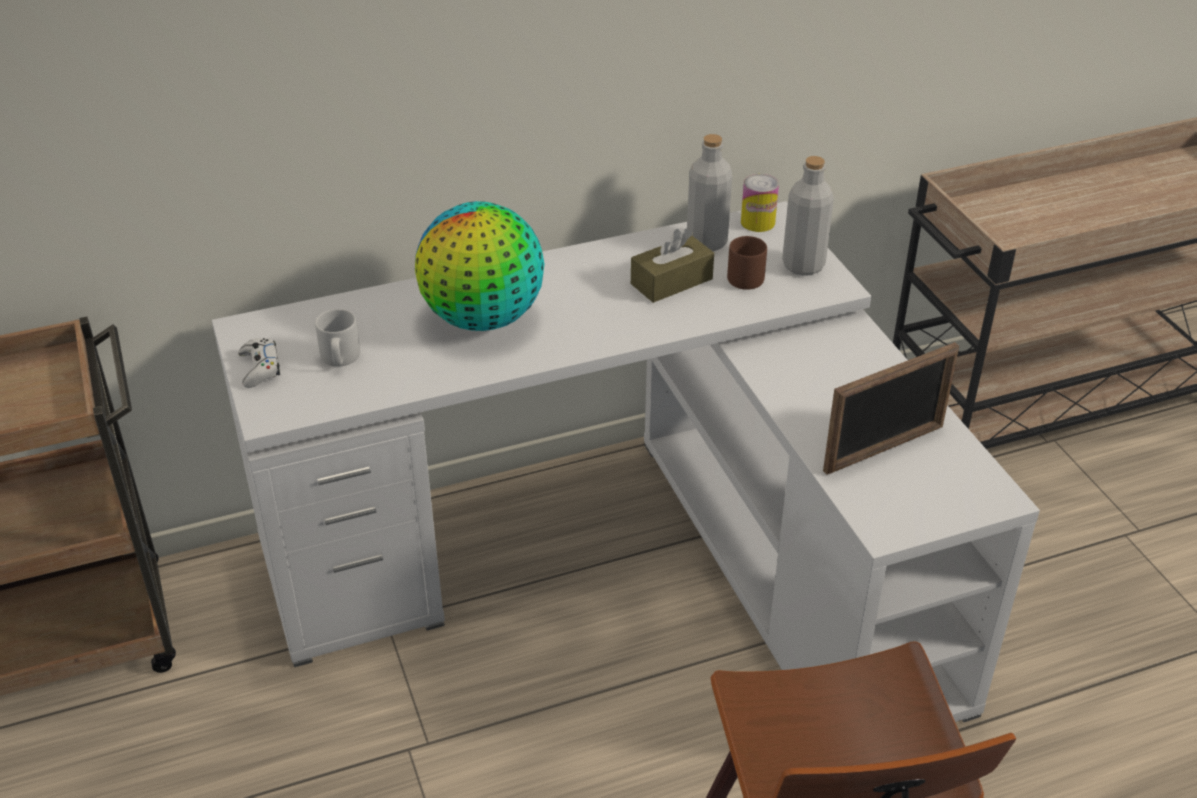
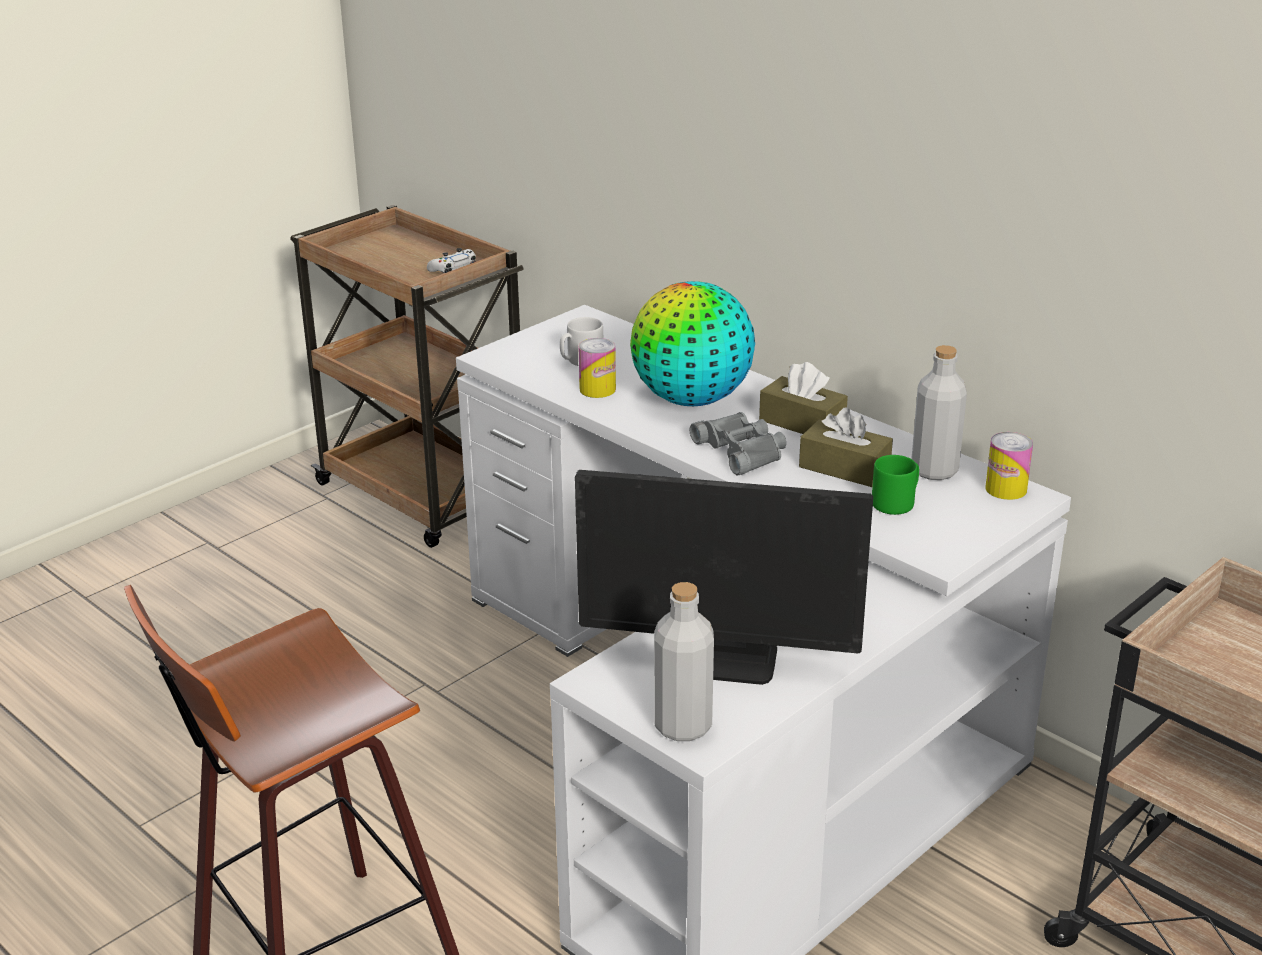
camera: 65 degrees right, 10 degrees down
white game controller [238,338,280,388] -> white game controller moved to [427,248,476,273]
brown mug [727,236,767,290] -> green mug [872,455,919,515]
grey bottle [782,156,834,276] -> grey bottle moved to [654,582,714,741]
picture frame [823,342,959,475] -> monitor [575,470,873,685]
none -> can [578,338,616,398]
none -> grey binoculars [690,412,786,475]
none -> brown tissue box [759,362,848,434]

